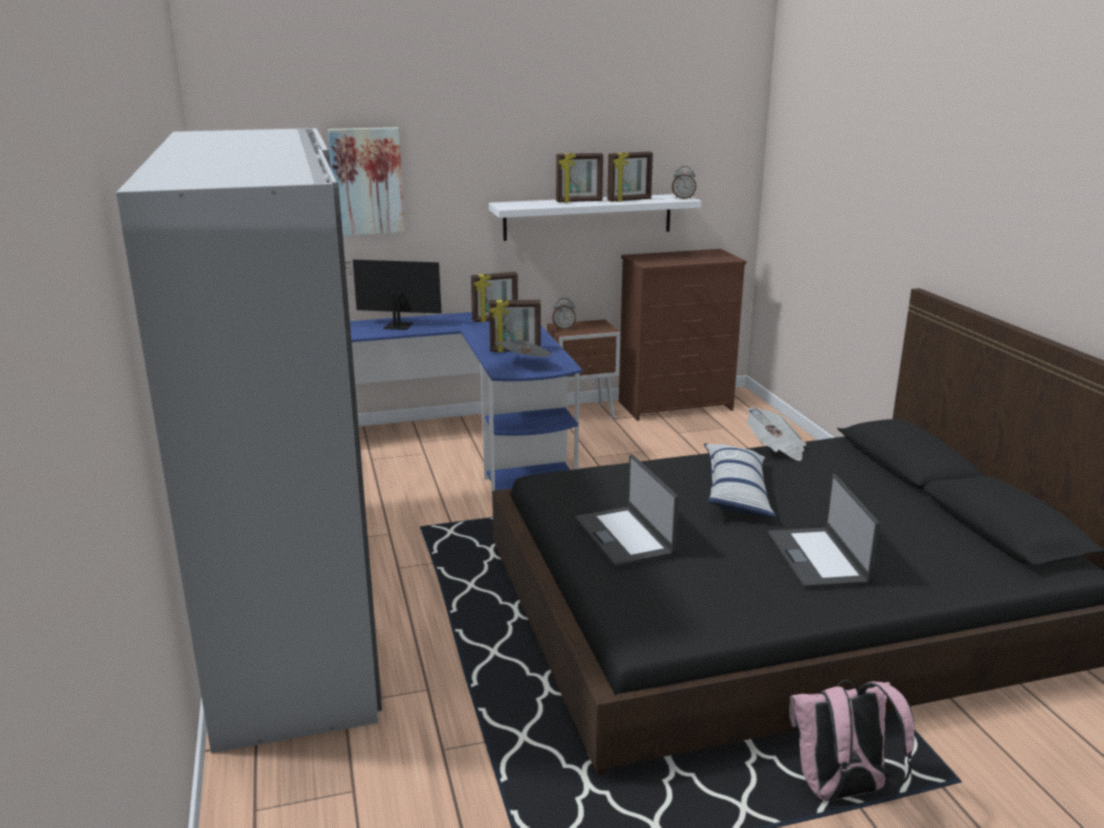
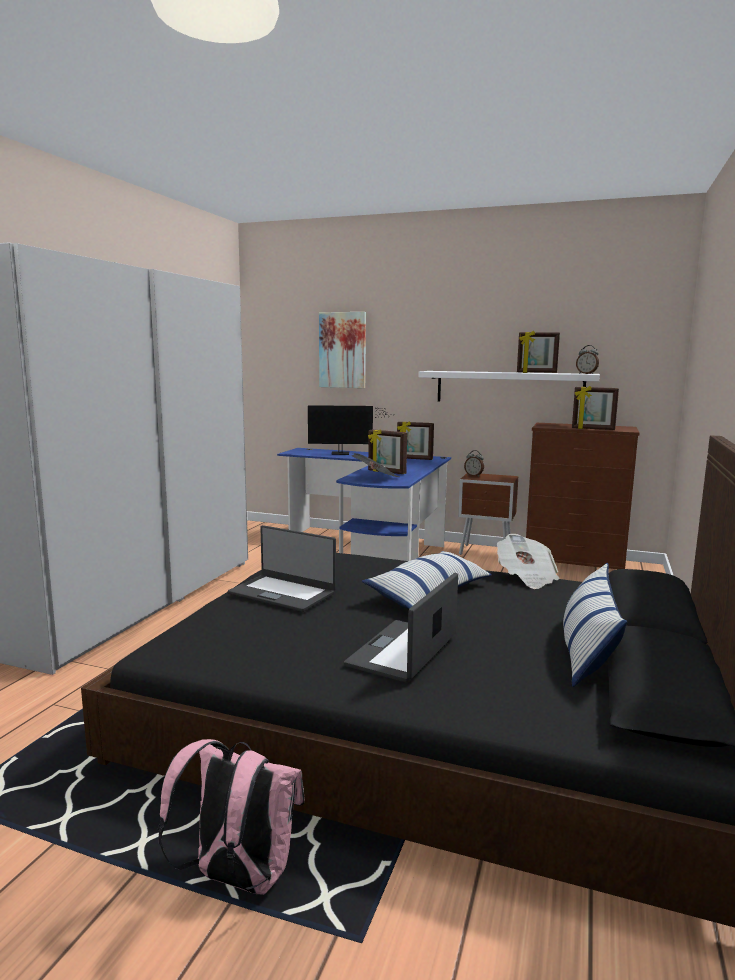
camera: 35 degrees right, 10 degrees down
monitor [345,260,442,330] -> monitor turned 135 degrees clockwise [308,405,393,455]
picture frame [556,153,603,203] -> picture frame moved to [572,386,619,430]
laptop [575,455,679,567] -> laptop turned 75 degrees counterclockwise [228,525,336,612]
none -> pillow [563,563,627,687]

